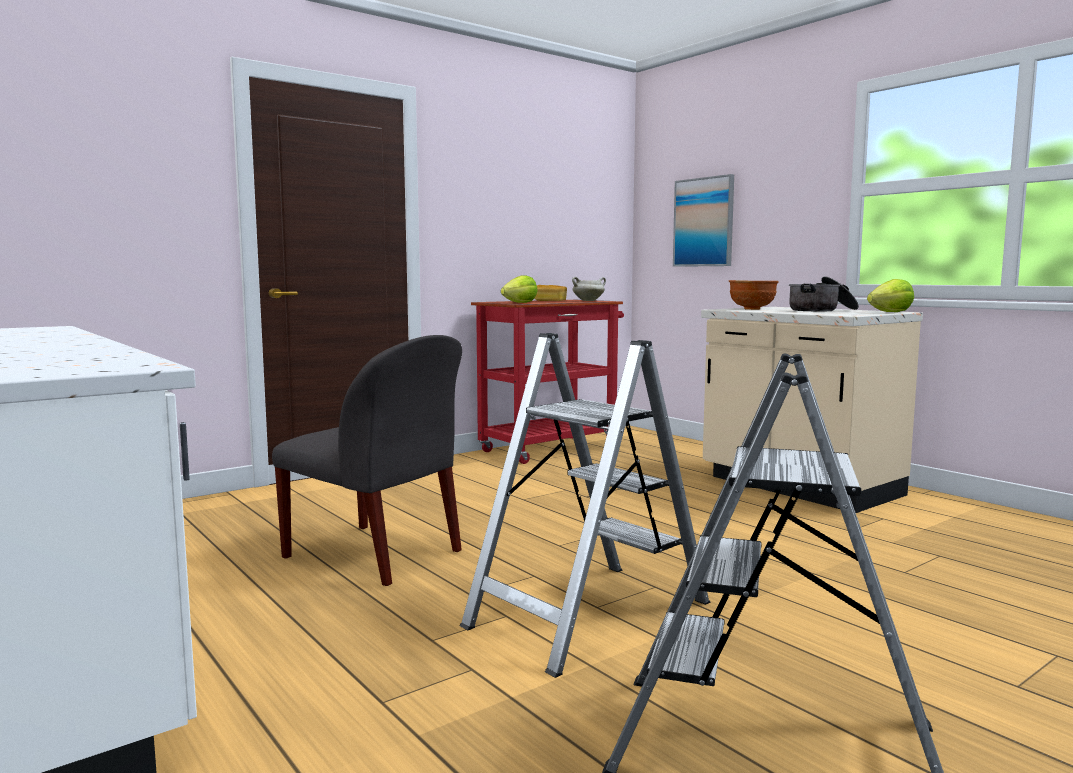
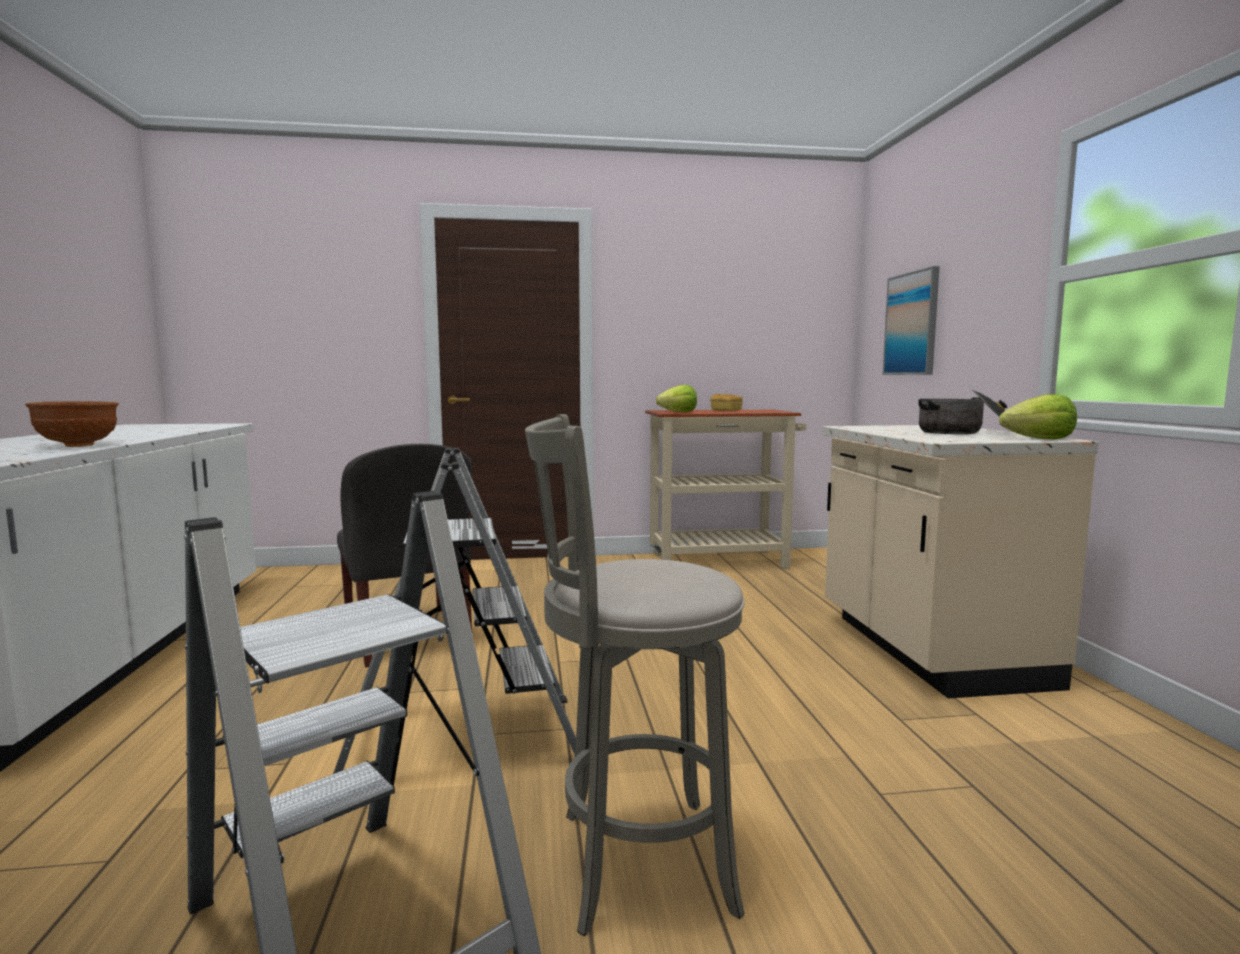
camera: 30 degrees right, 0 degrees up
red cart [471,300,624,464] -> beige cart [645,410,807,569]
white cooking pot [572,277,606,301] -> none
brown bowl [729,280,779,310] -> brown bowl moved to [25,401,119,447]
none -> grey stool [525,414,745,936]

